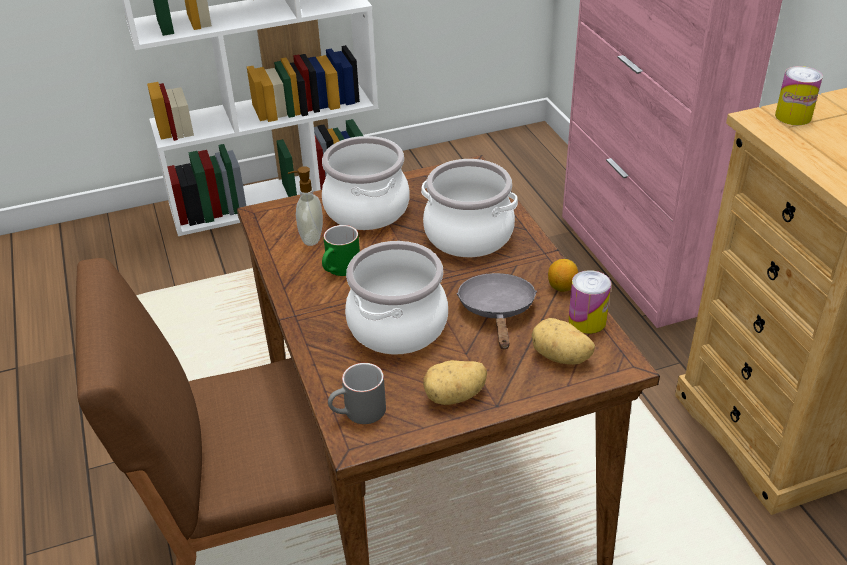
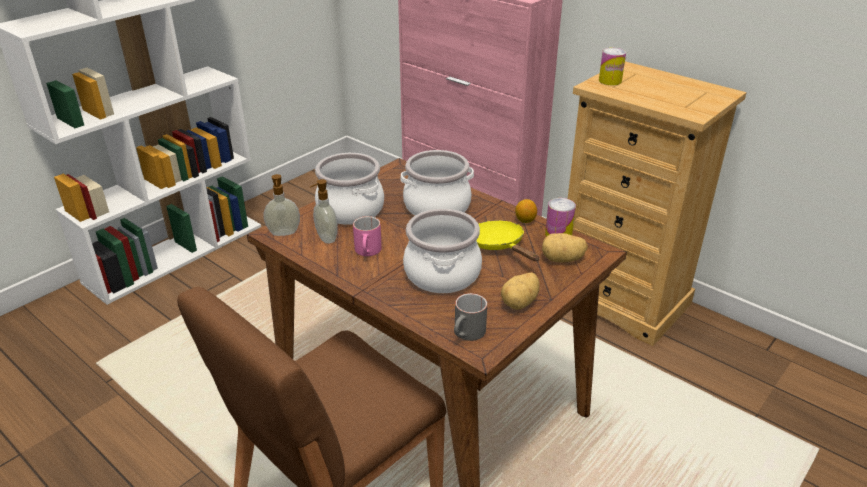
camera: 30 degrees left, 5 degrees down
green mug [322,225,360,276] -> pink mug [353,216,382,256]
grey frying pan [457,273,537,349] -> yellow frying pan [476,220,539,261]
none -> soap dispenser [264,174,300,236]

